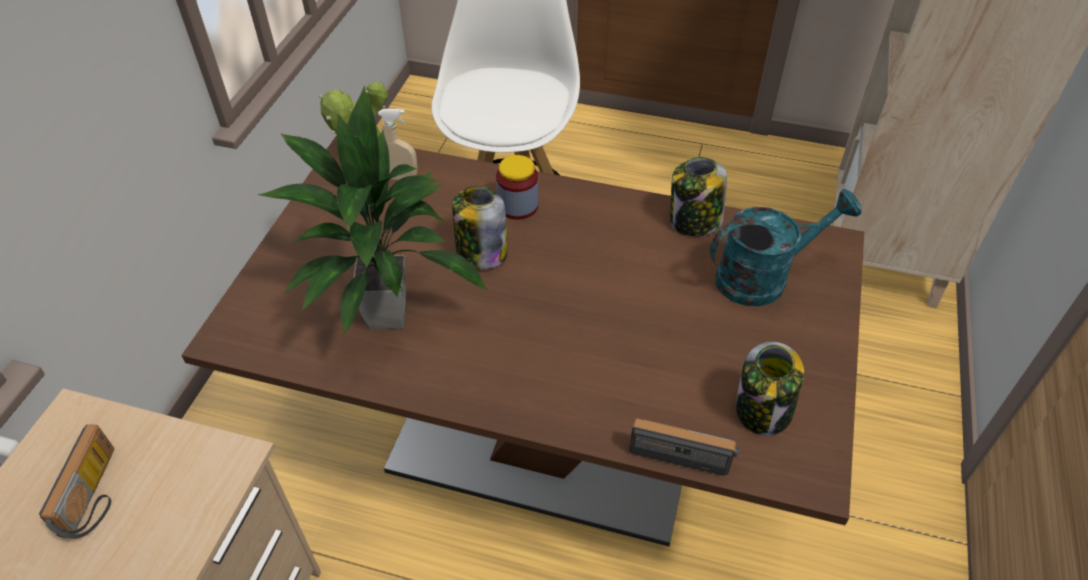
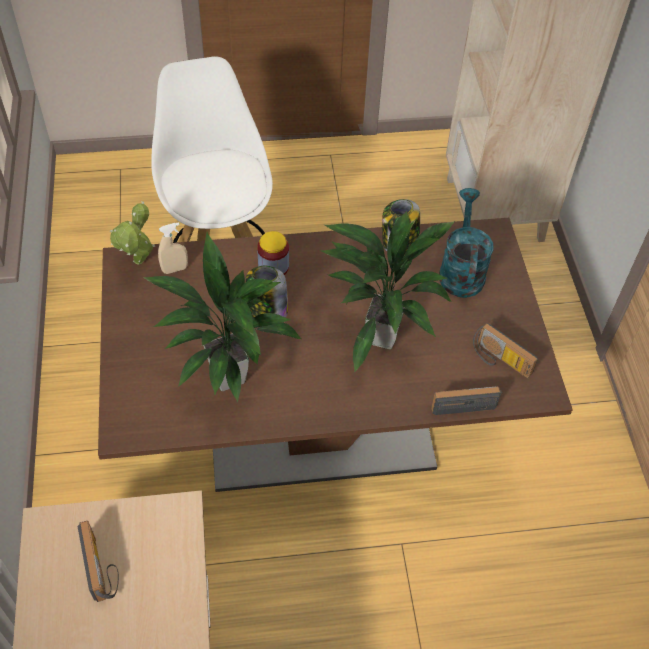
camera: 25 degrees left, 5 degrees up
turquoise watering can [710,189,861,306] -> turquoise watering can turned 45 degrees counterclockwise [439,188,494,298]
jar [736,342,804,436] -> radio [473,323,538,378]
none -> potted plant [320,211,455,373]

